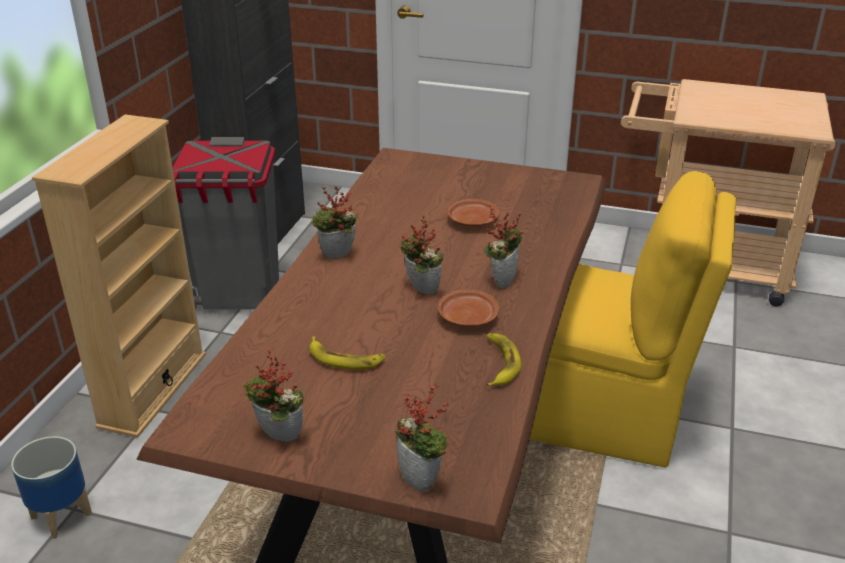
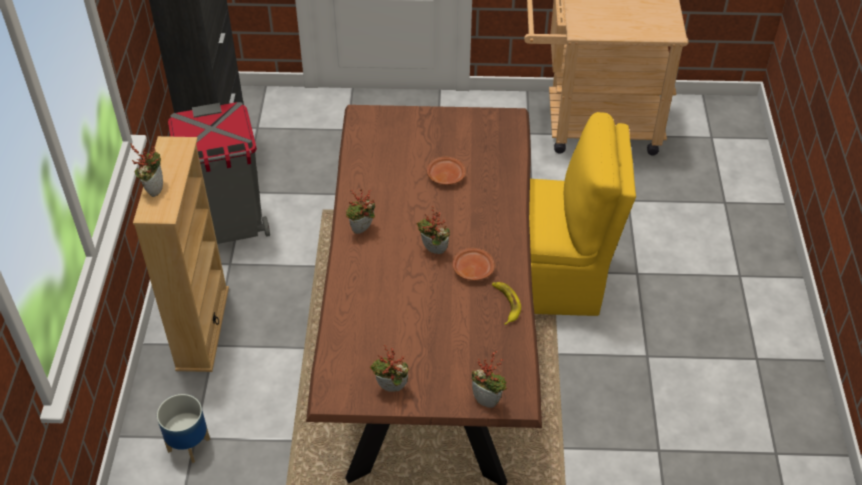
camera: 15 degrees left, 15 degrees up
banana [309,336,386,370] -> none
potted plant [484,205,524,289] -> potted plant moved to [130,144,163,197]

